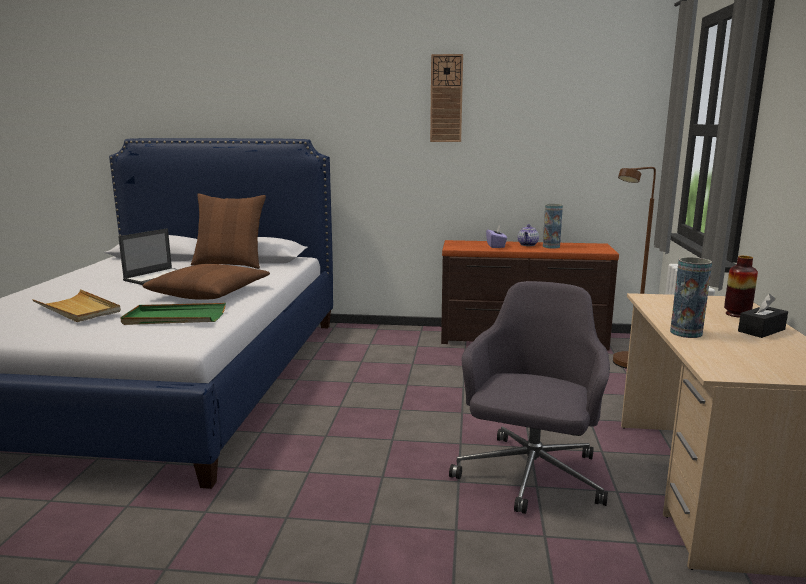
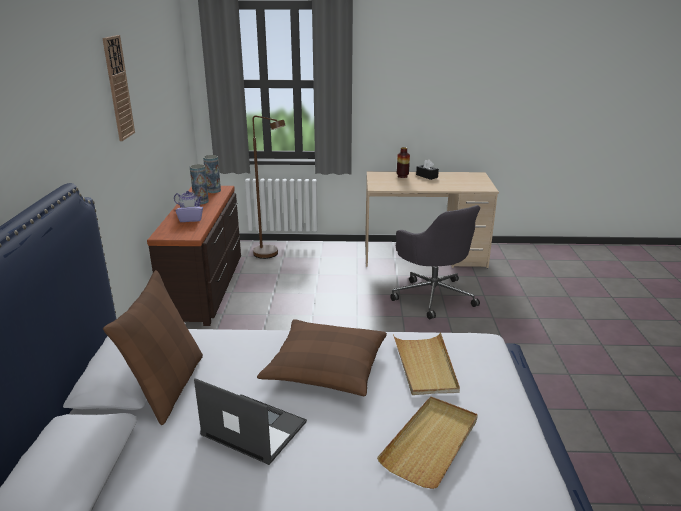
camera: 95 degrees left, 10 degrees up
green tray [120,303,226,325] -> beige tray [393,332,460,395]
grey office chair [449,281,610,514] -> grey office chair turned 135 degrees counterclockwise [390,205,480,319]
vase [670,257,712,338] -> vase moved to [203,155,221,193]

